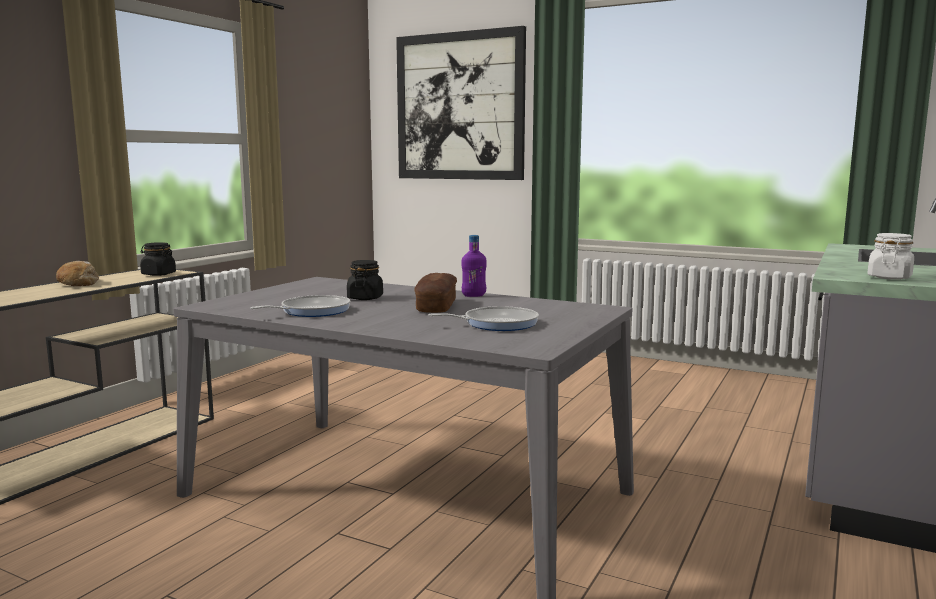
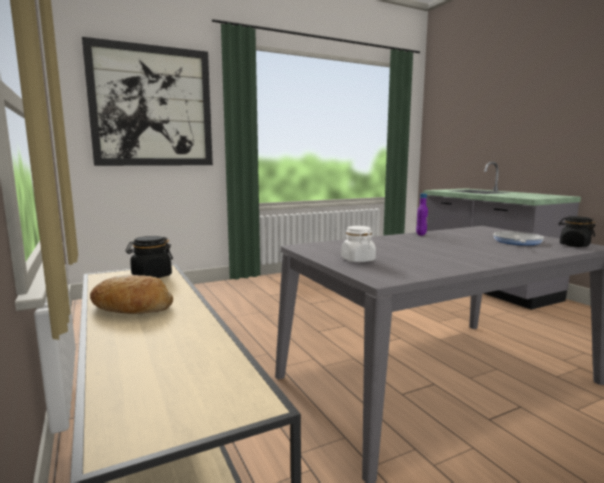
camera: 55 degrees left, 0 degrees up
frying pan [250,295,350,317] -> none
black jar [347,260,383,300] -> black jar moved to [558,216,596,247]
bread [414,273,457,313] -> none
white jar [867,233,914,280] -> white jar moved to [341,226,376,262]

